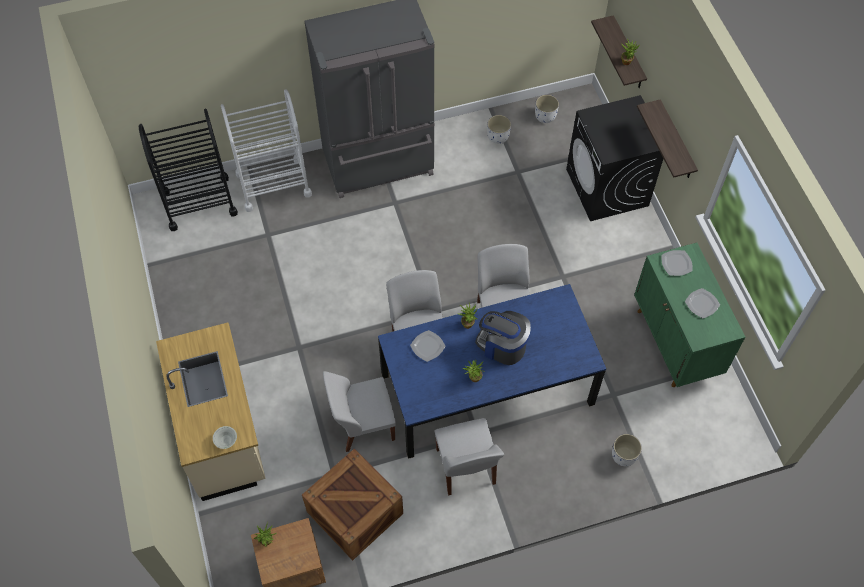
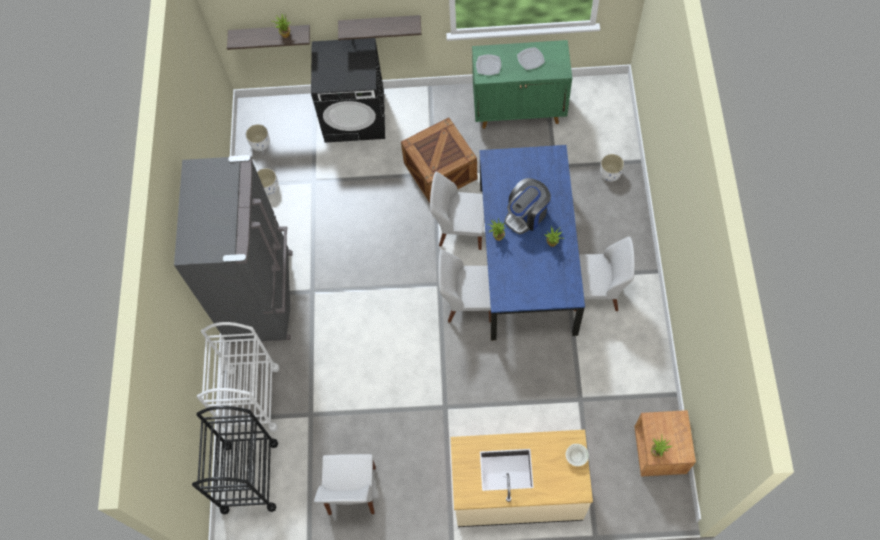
camera: 70 degrees left, 5 degrees up
crate [302,448,403,561] -> crate moved to [401,117,477,203]
white chair [323,371,396,452] -> white chair moved to [314,454,376,515]
plate [410,330,446,362] -> none

